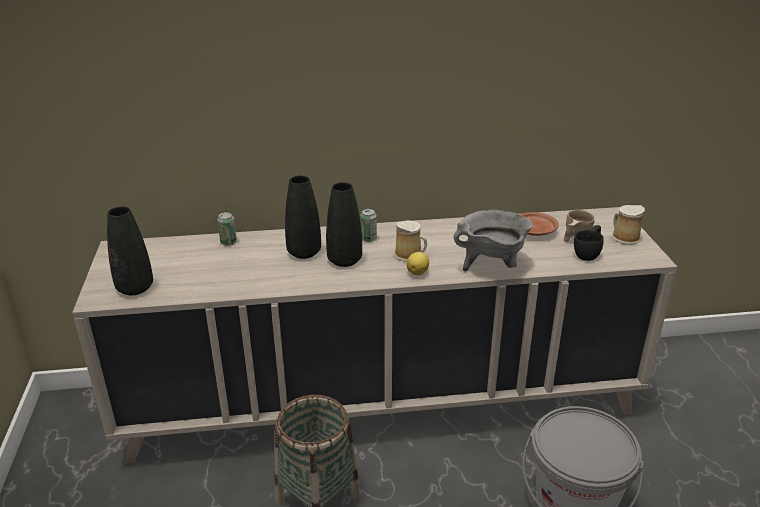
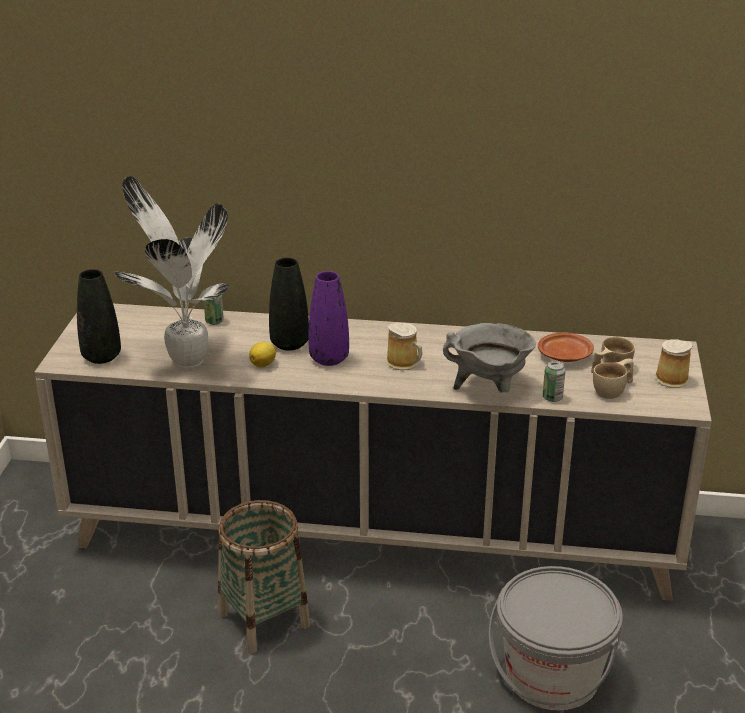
camera: 15 degrees right, 0 degrees up
black vase [326,182,362,267] -> purple vase [308,271,349,366]
can [360,209,377,242] -> can moved to [543,361,566,402]
lemon [406,252,429,275] -> lemon moved to [249,342,276,367]
black cup [574,225,604,261] -> beige cup [593,358,633,399]
none -> potted plant [114,176,229,369]

